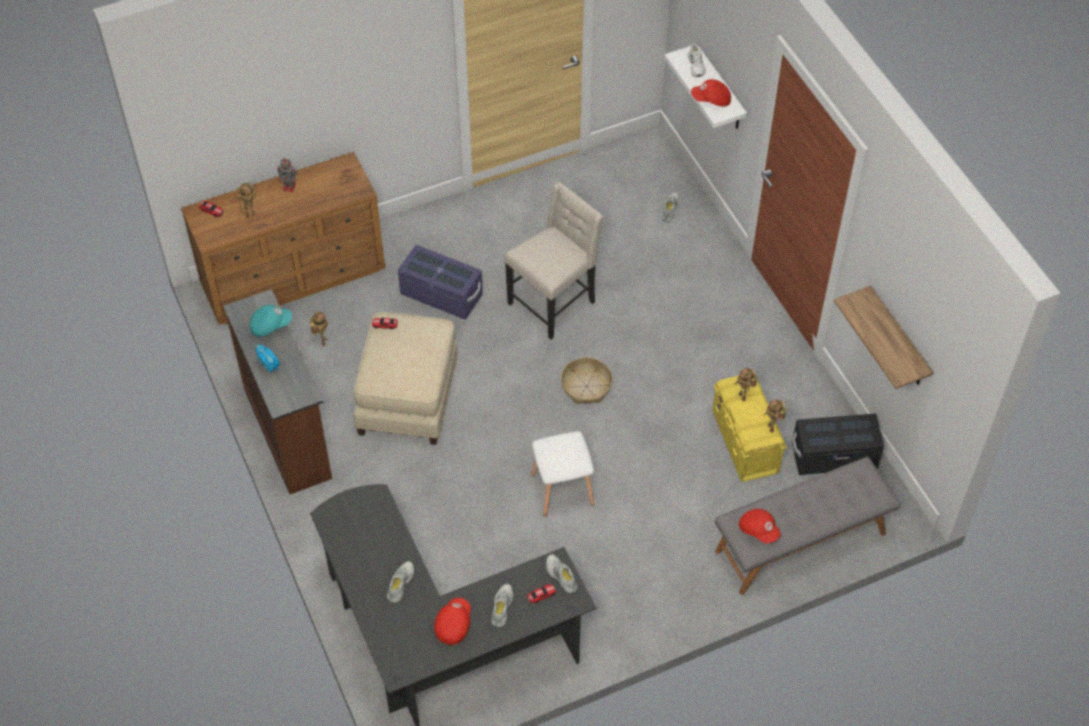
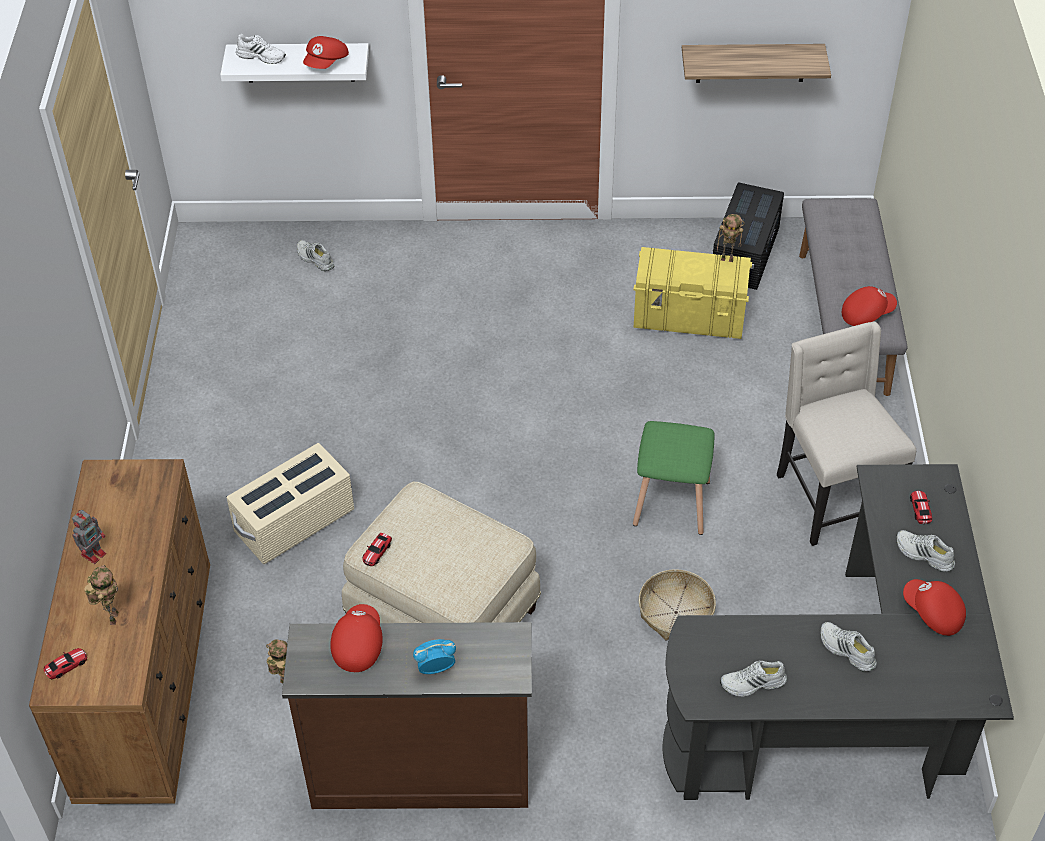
camera: 65 degrees left, 5 degrees down
turquoise cap [250,305,292,337] -> red cap [330,604,383,672]
purple storage box [398,245,483,320] -> beige storage box [226,443,354,564]
beige chair [504,182,603,339] -> beige chair moved to [777,321,916,546]
white stool [531,431,594,517] -> green stool [633,421,715,535]
white shoe [546,554,578,593] -> white shoe moved to [720,661,787,697]
basket [561,357,613,404] -> basket moved to [639,569,716,640]
toy robot [734,368,757,401] -> none

